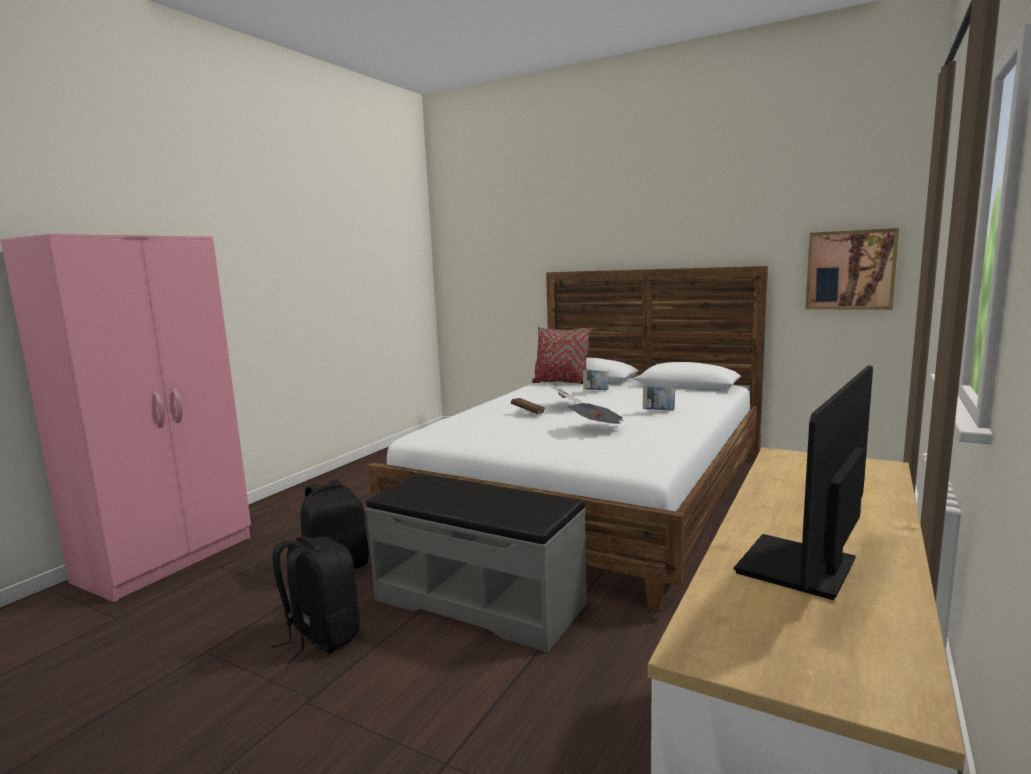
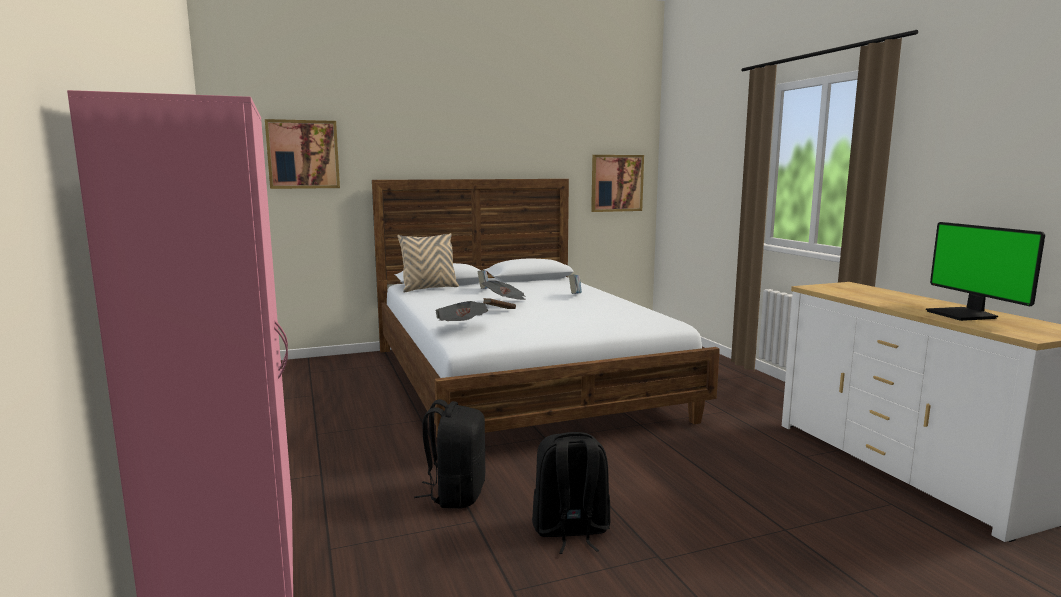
camera: 50 degrees left, 0 degrees up
grey bench [365,473,587,653] -> none
red pillow [532,327,592,384] -> beige pillow [397,233,459,292]
newspaper [567,403,623,424] -> newspaper moved to [435,301,488,321]
none -> picture [265,119,340,189]

